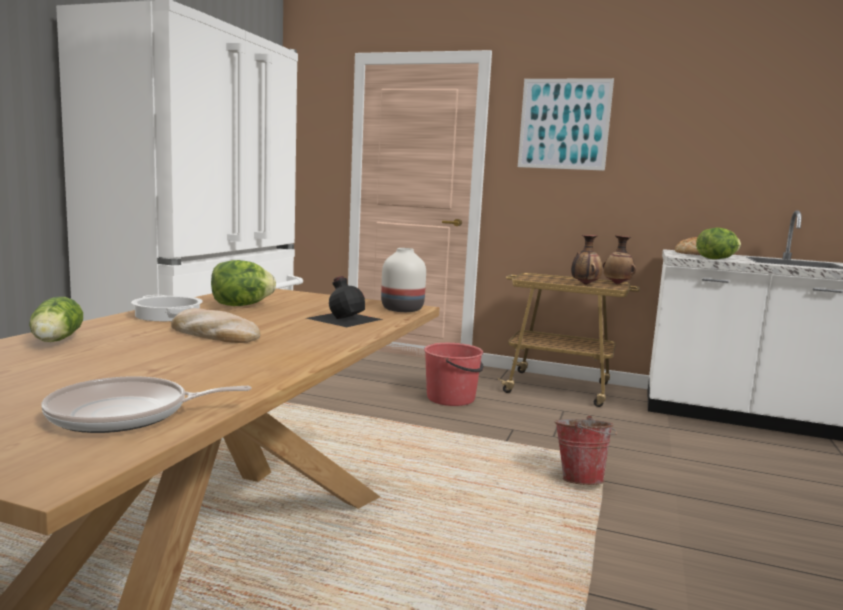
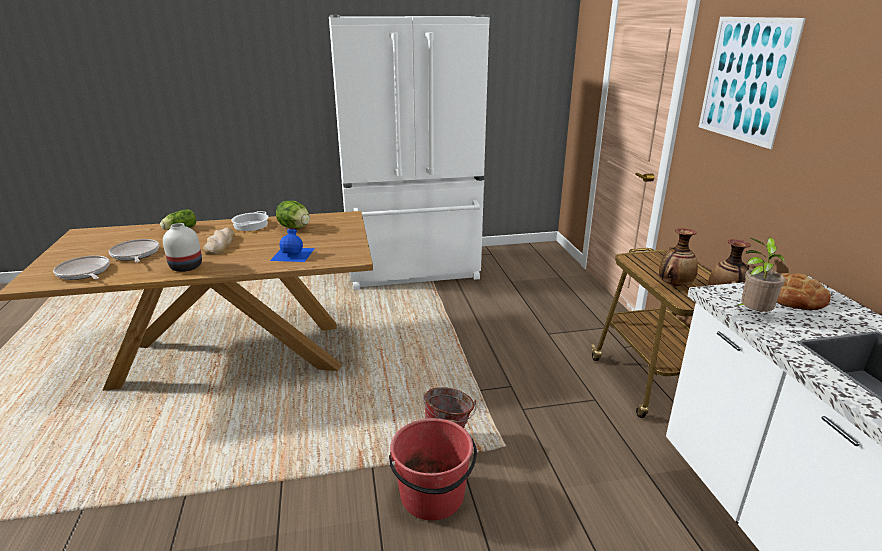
camera: 60 degrees right, 15 degrees up
black bottle [306,276,383,327] -> blue bottle [270,228,315,262]
white vase [381,248,426,312] -> white vase moved to [163,223,202,272]
red bucket [424,343,484,406] -> red bucket moved to [389,418,477,521]
lettuce [696,227,741,259] -> potted plant [736,237,785,312]
none -> frying pan [109,239,159,263]

